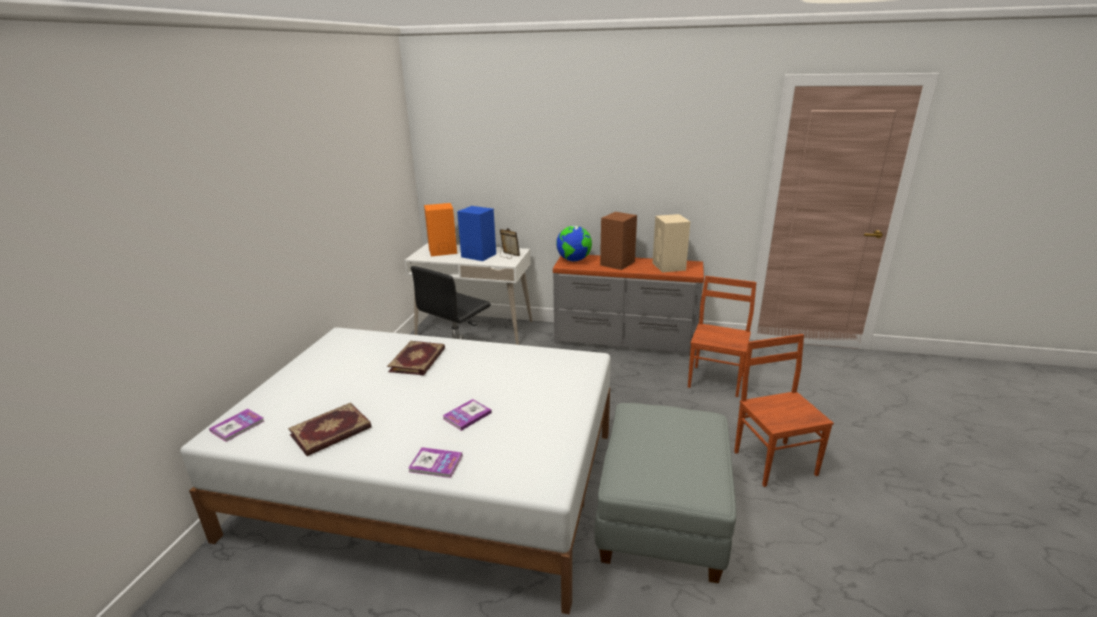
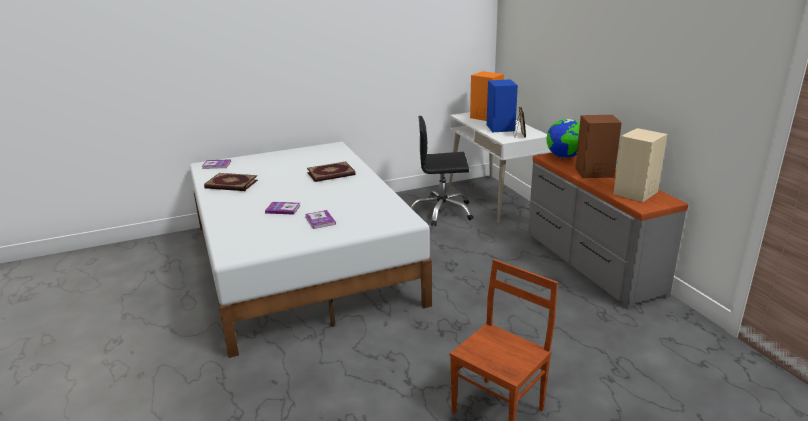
camera: 55 degrees right, 0 degrees up
book [408,447,462,478] -> book moved to [305,210,336,229]
grey ottoman [594,403,736,583] -> none
brown chair [688,276,757,397] -> none

